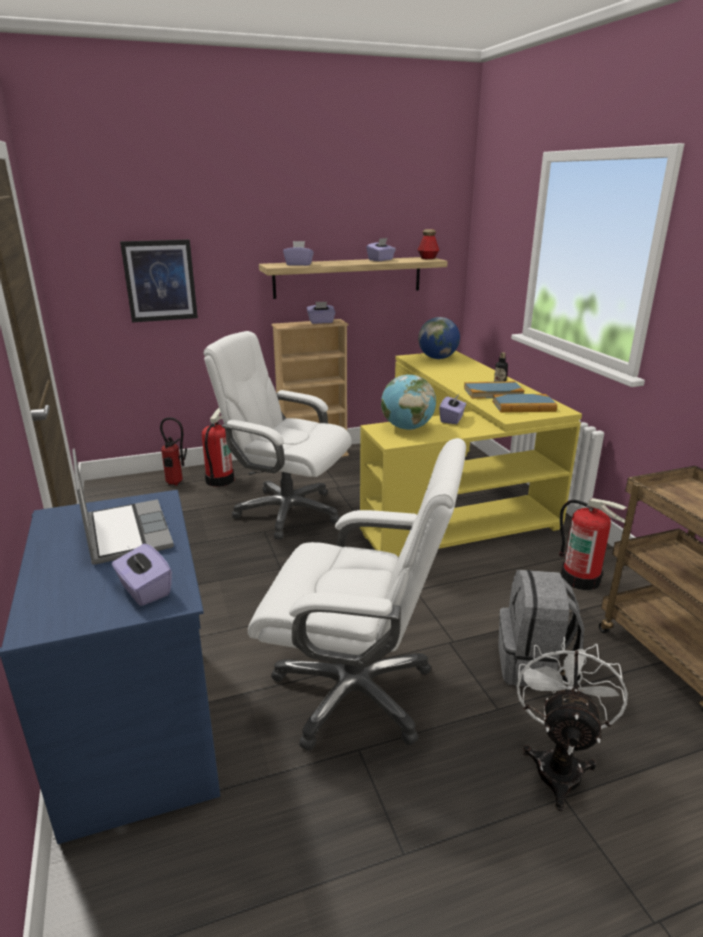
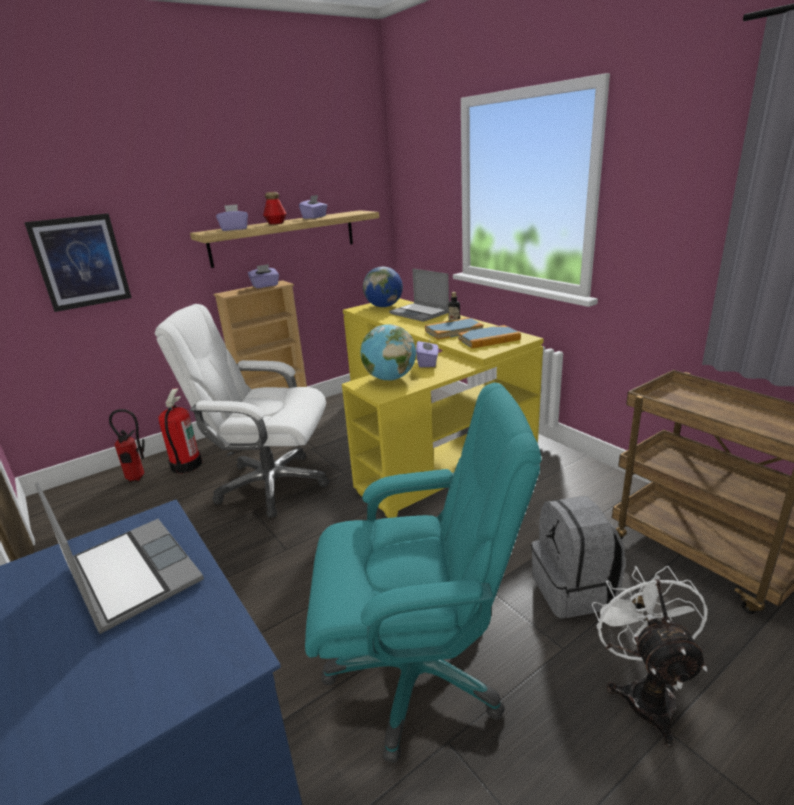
camera: 15 degrees left, 0 degrees up
purple tissue box [112,544,172,606] -> none
white office chair [248,438,466,751] -> turquoise office chair [305,383,542,763]
bottle [418,229,439,259] -> bottle moved to [263,192,287,225]
fire extinguisher [559,498,627,590] -> none
none -> laptop [389,268,449,322]

